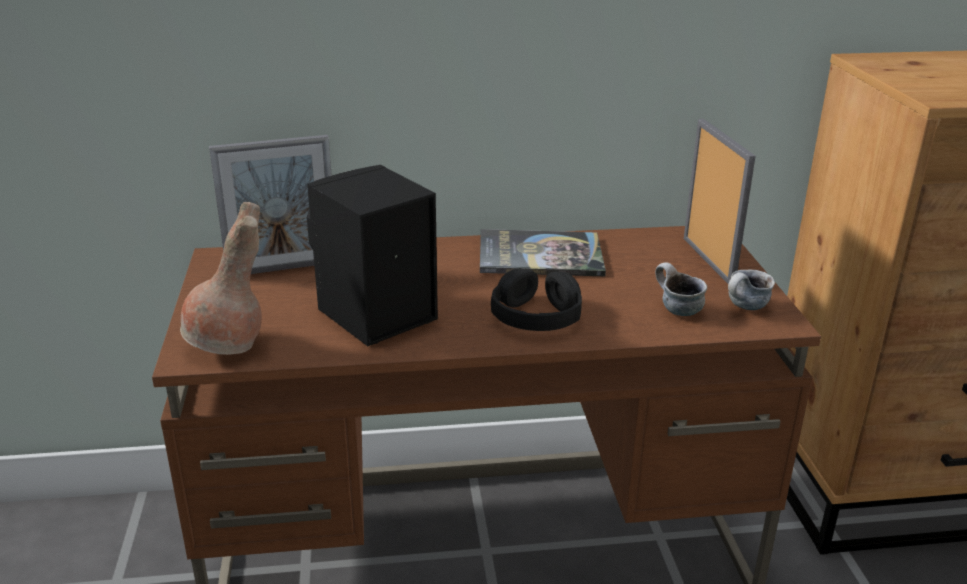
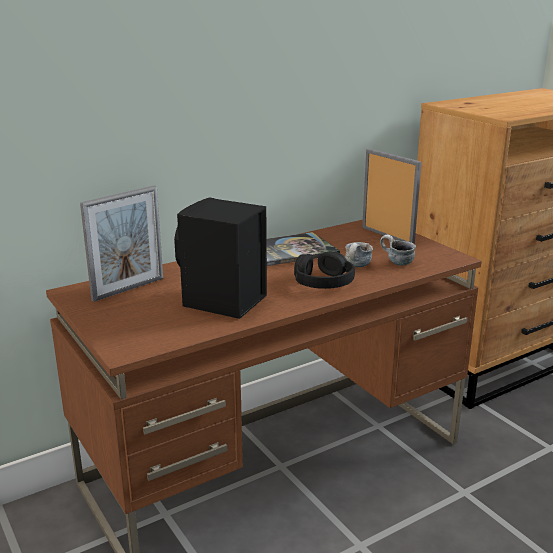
camera: 25 degrees left, 5 degrees down
brown vase [180,202,262,355] -> none
mug [728,269,775,310] -> mug moved to [345,242,373,267]

